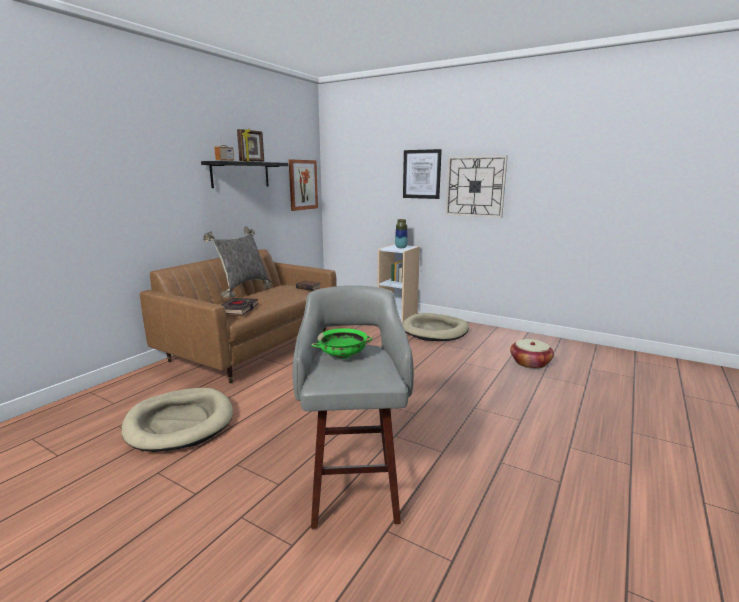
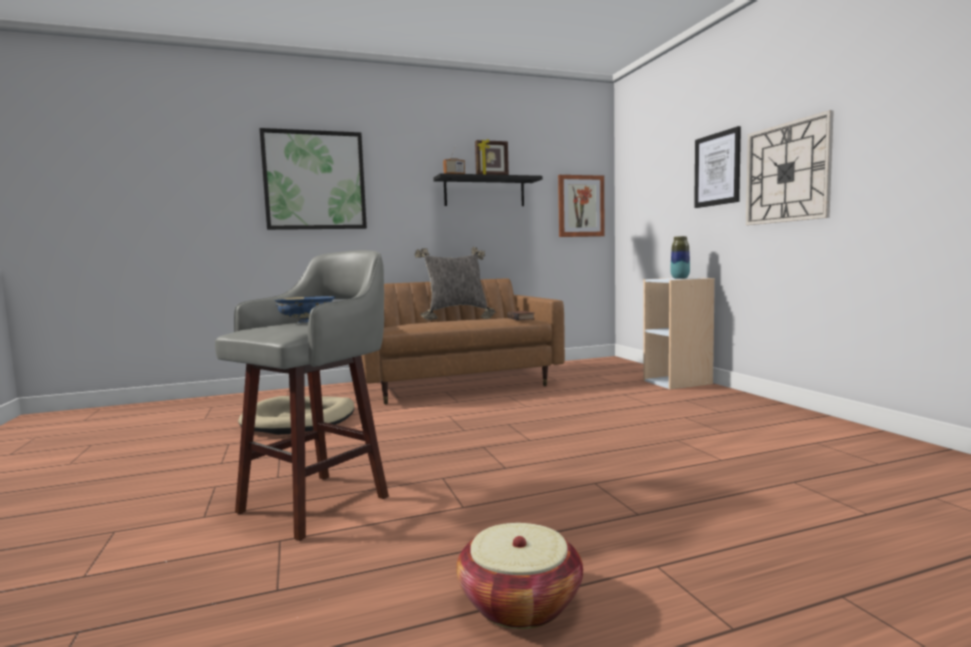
camera: 40 degrees right, 10 degrees down
black book [221,298,259,315] -> none
green bowl [312,328,372,359] -> blue bowl [275,296,335,323]
beige dog bed [402,313,469,341] -> none
basket [510,339,554,369] -> basket moved to [456,523,583,629]
none -> picture [259,128,367,230]

